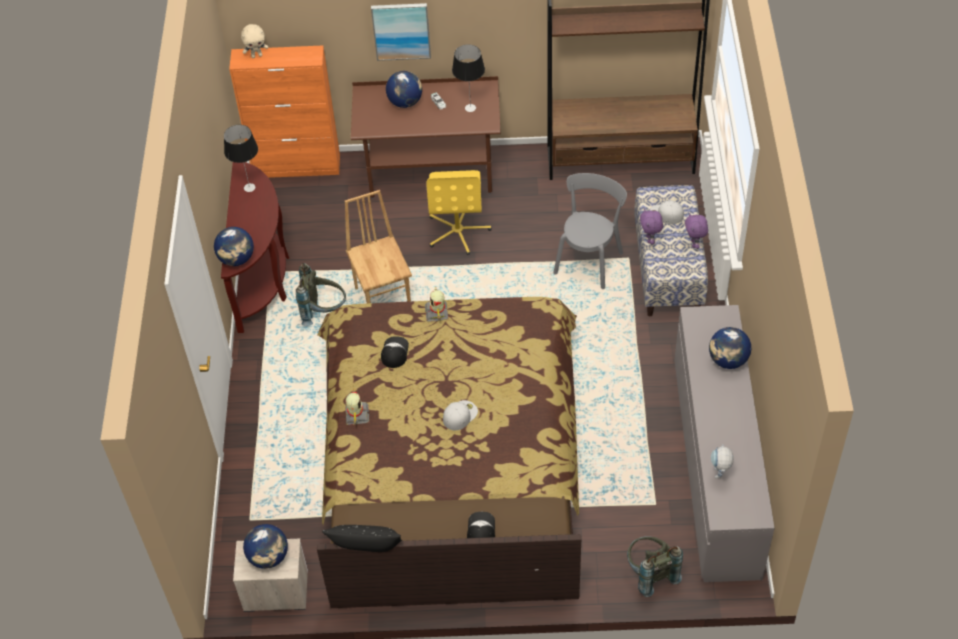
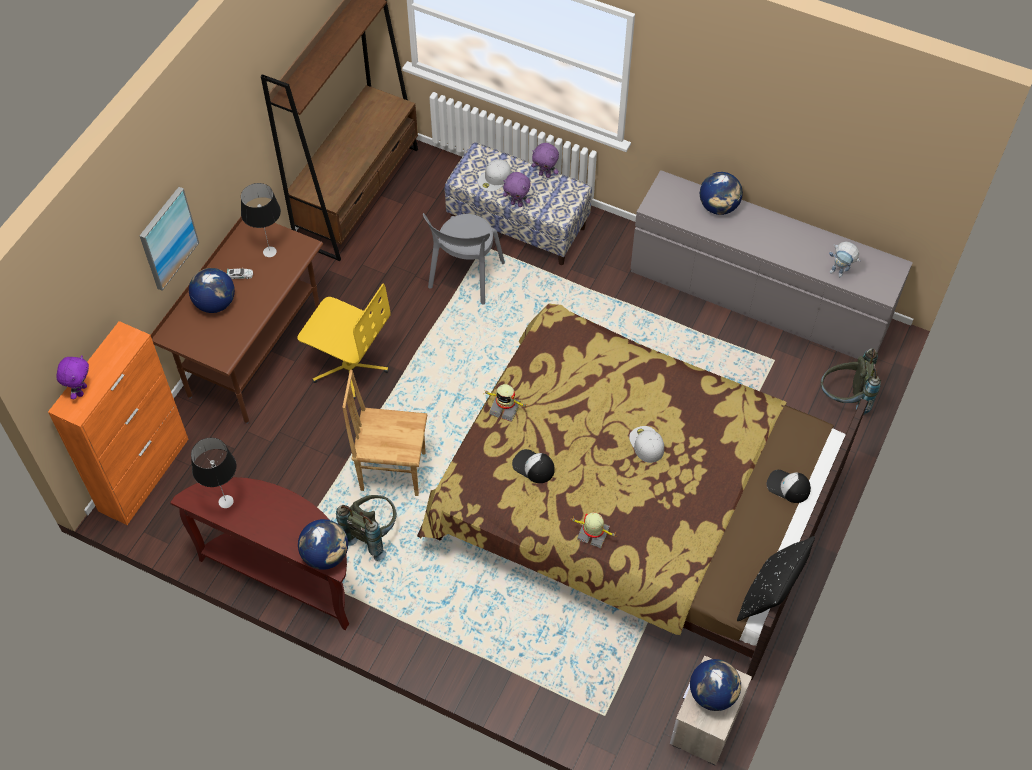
camera: 65 degrees left, 5 degrees up
beige plush toy [241,24,268,58] -> purple plush toy [56,355,89,399]
grey chair [553,173,627,289] -> grey chair turned 120 degrees counterclockwise [423,213,505,305]

